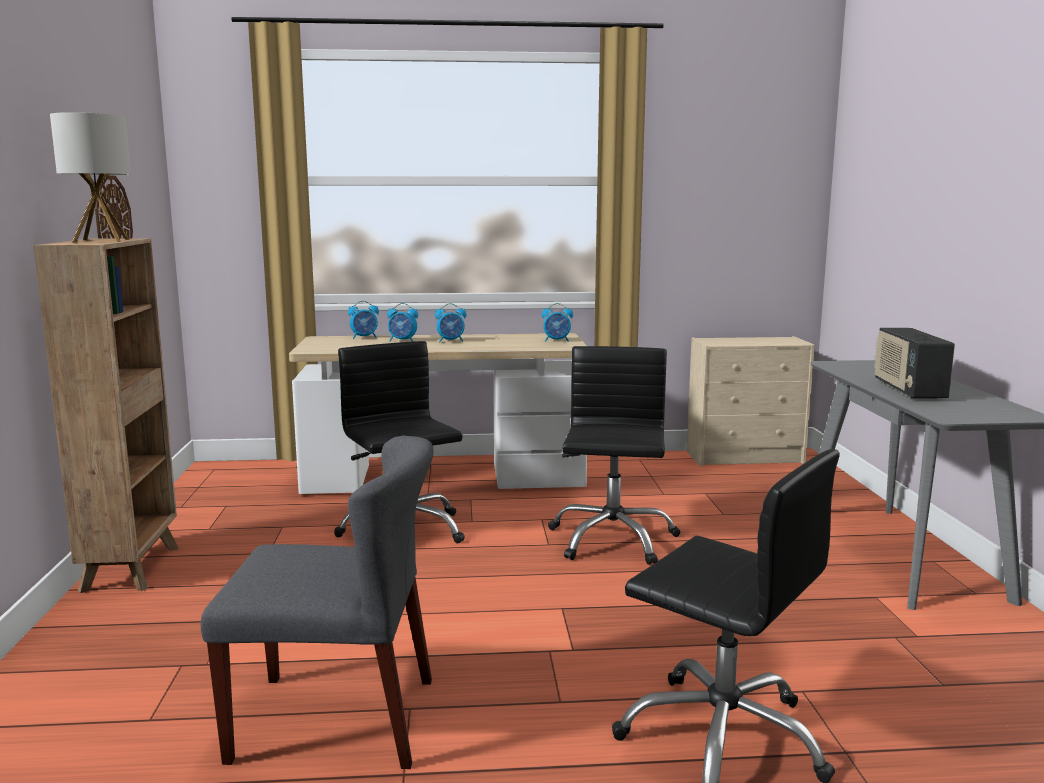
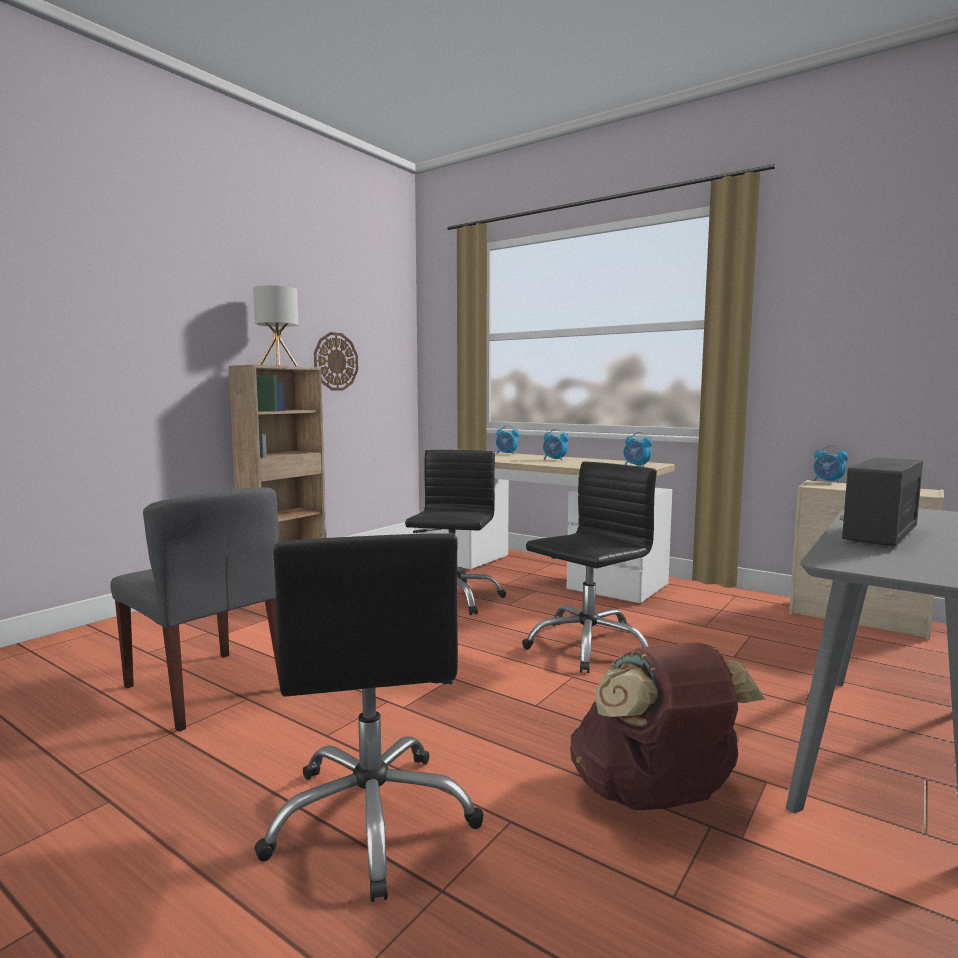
camera: 40 degrees right, 5 degrees down
alarm clock [387,303,418,342] -> alarm clock moved to [814,445,848,483]
none -> brown backpack [570,642,766,810]

